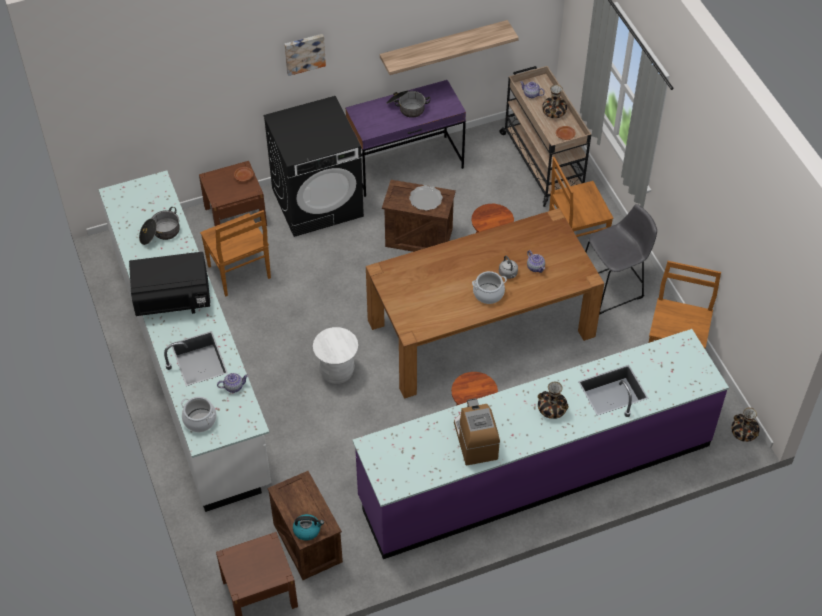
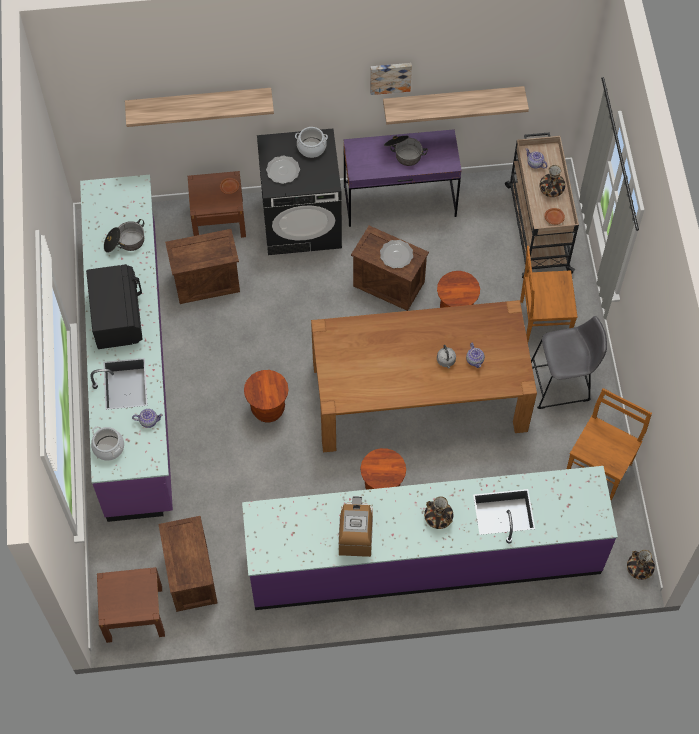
camera: 15 degrees right, 10 degrees up
white counter [99,171,271,512] -> purple counter [80,175,173,522]
black microwave [129,252,210,316] -> black microwave turned 105 degrees counterclockwise [86,264,143,349]
brown chair [200,210,271,296] -> crate [165,229,240,304]
picture [284,34,326,76] -> picture moved to [370,63,412,95]
kettle [293,514,324,541] -> none
white stool [313,327,358,384] -> brown stool [244,370,289,422]
cooking pot [472,271,507,304] -> cooking pot moved to [295,127,328,158]
none -> shelf [125,88,274,127]
none -> plate [266,155,300,184]

